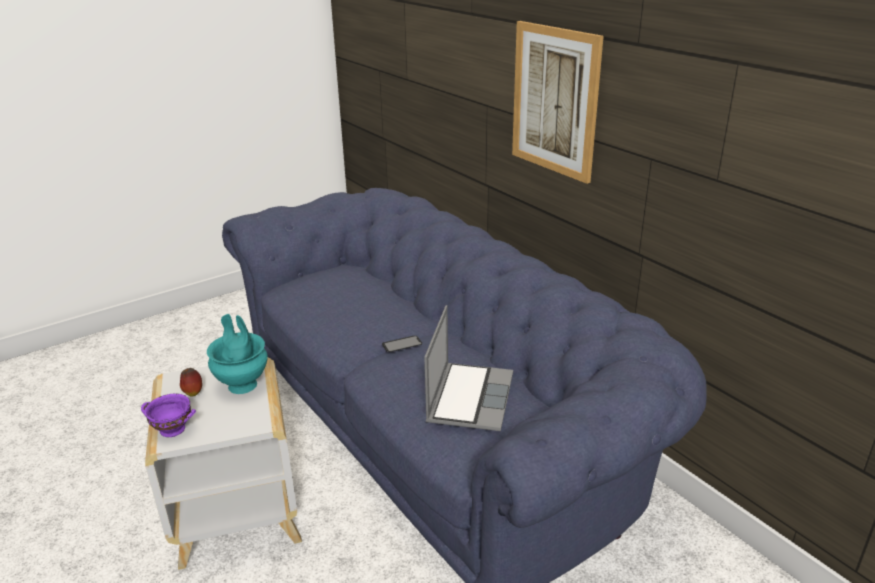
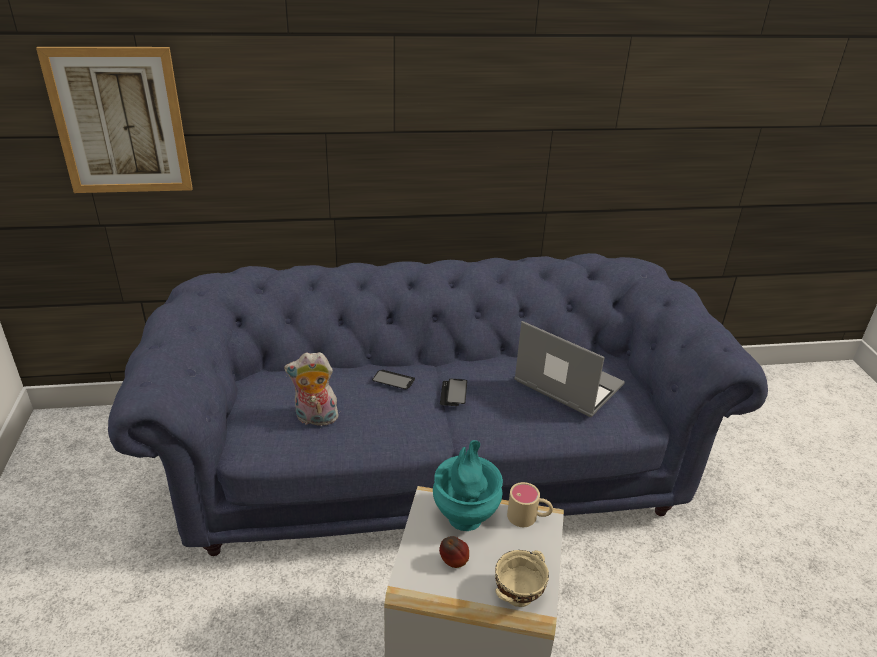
camera: 65 degrees left, 5 degrees up
purple bowl [141,393,196,437] -> beige bowl [495,550,549,607]
picture [512,21,604,184] -> picture moved to [36,47,193,193]
none -> plush toy [284,352,342,426]
none -> phone [372,370,415,389]
none -> beige mug [507,482,553,527]

